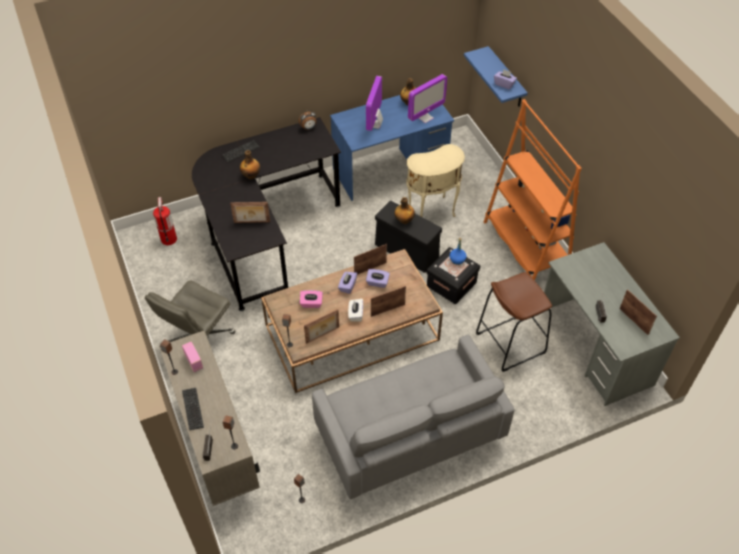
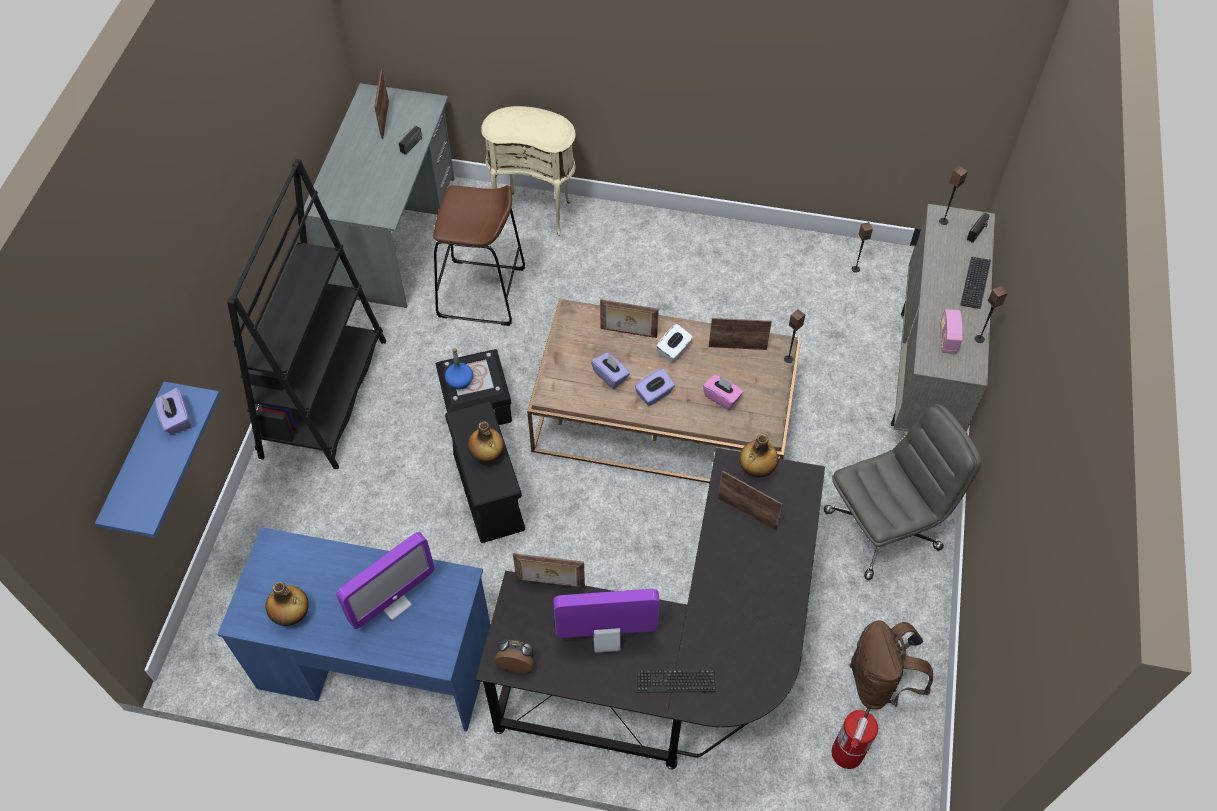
camera: 145 degrees left, 5 degrees up
bottle [240,150,260,180] -> bottle moved to [739,434,778,477]
grey sofa [312,335,514,499] -> none
picture frame [354,244,387,275] -> picture frame moved to [513,553,585,588]
beige side table [406,144,465,217] -> beige side table moved to [481,106,575,236]
monitor [408,74,447,123] -> monitor moved to [553,589,660,653]
orange bookcase [484,99,582,281] -> black bookcase [227,159,386,469]
none -> brown backpack [849,620,933,709]

